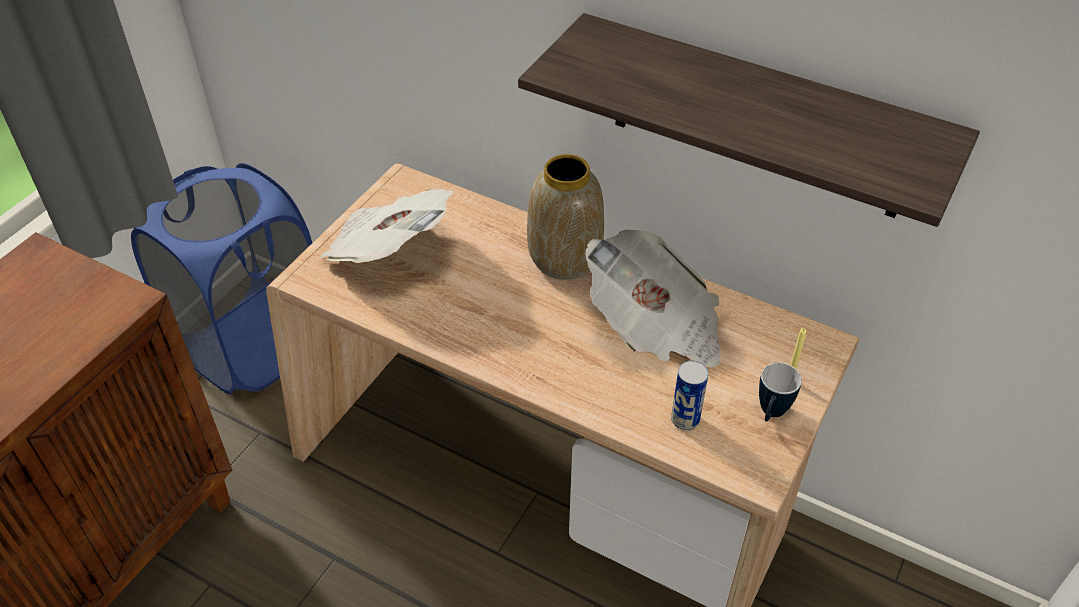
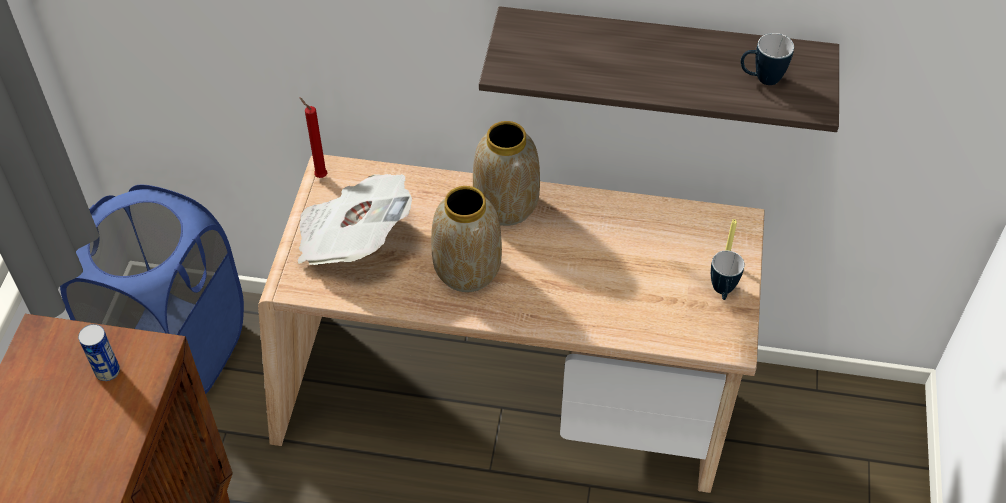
camera: 20 degrees left, 5 degrees up
newspaper [585,230,721,368] -> none
can [671,361,708,430] -> can moved to [78,324,120,381]
none -> red candle [299,97,327,178]
none -> vase [431,186,502,292]
none -> mug [741,33,794,85]

